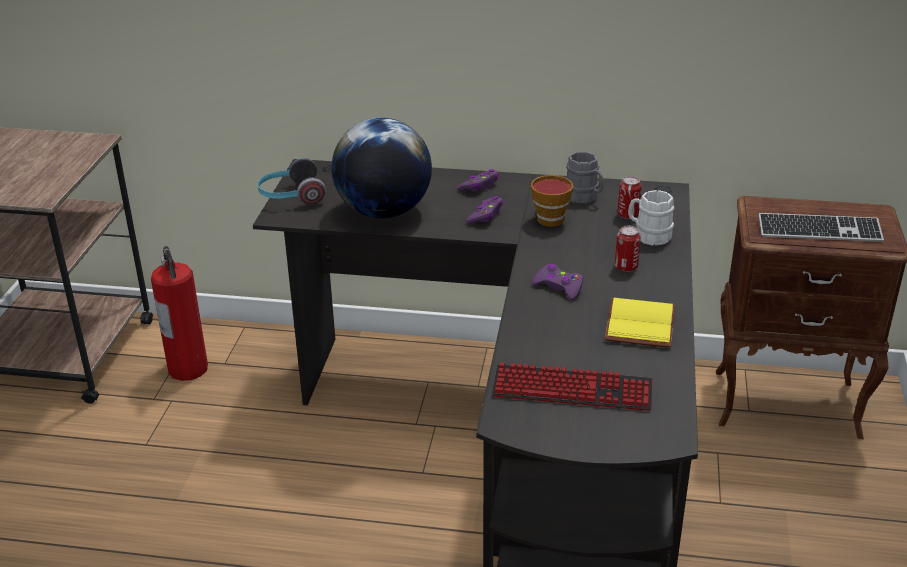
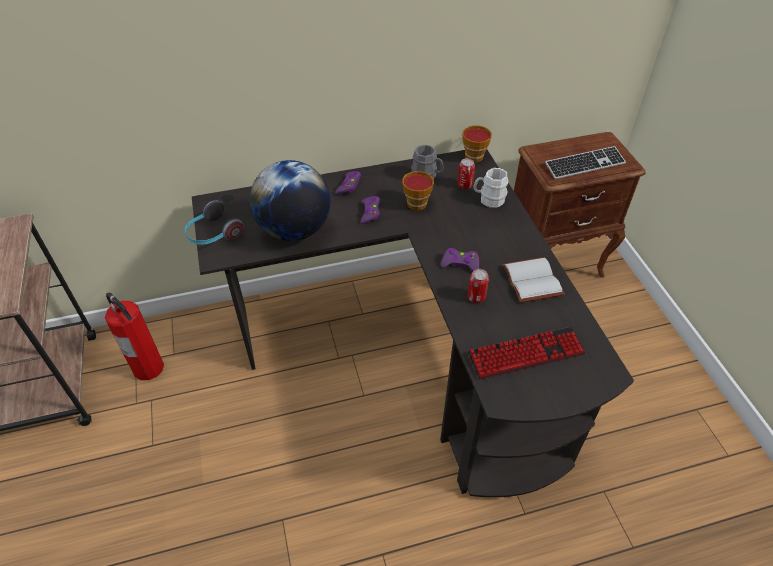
camera: 25 degrees left, 15 degrees up
yellow book [605,298,675,348] -> white book [502,257,564,303]
can [615,226,641,272] -> can moved to [467,269,489,303]
none -> cup [462,125,492,162]

